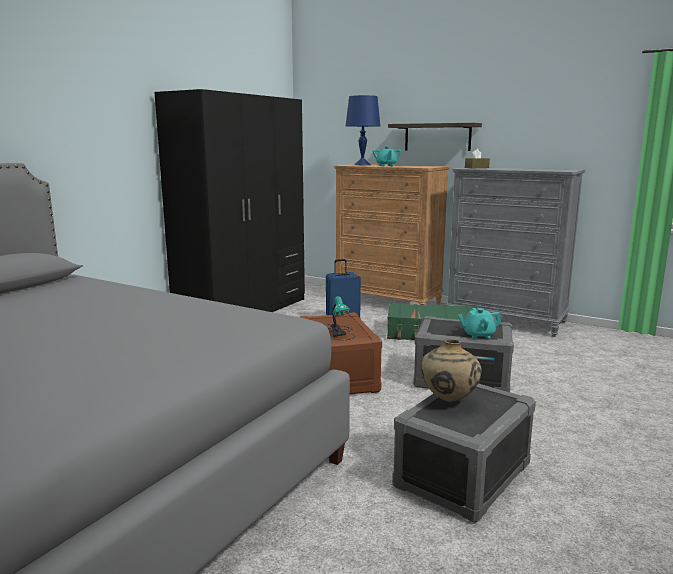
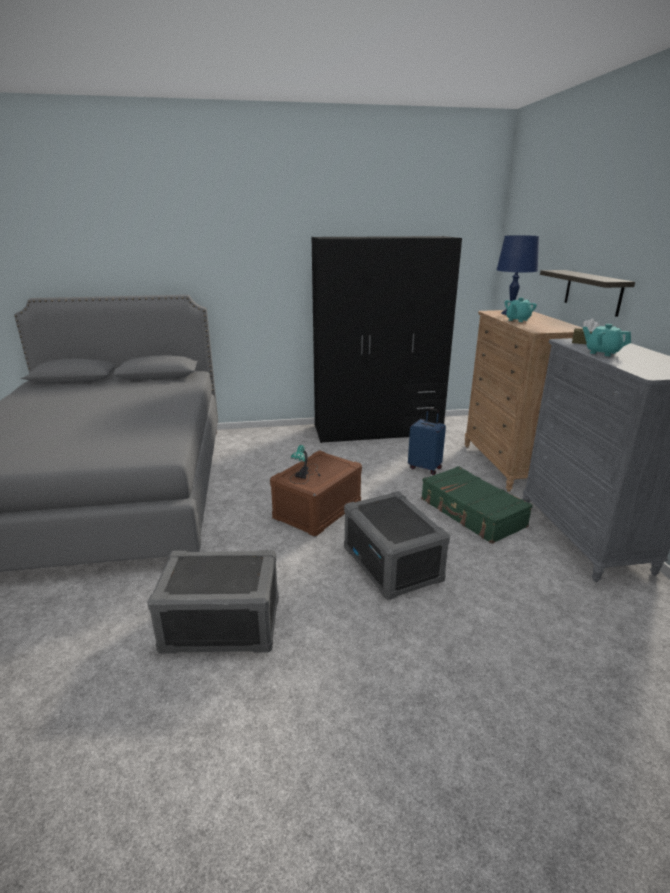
camera: 50 degrees right, 10 degrees up
beige vase [420,339,482,402] -> none
turquoise teapot [458,308,502,339] -> turquoise teapot moved to [583,324,631,356]

